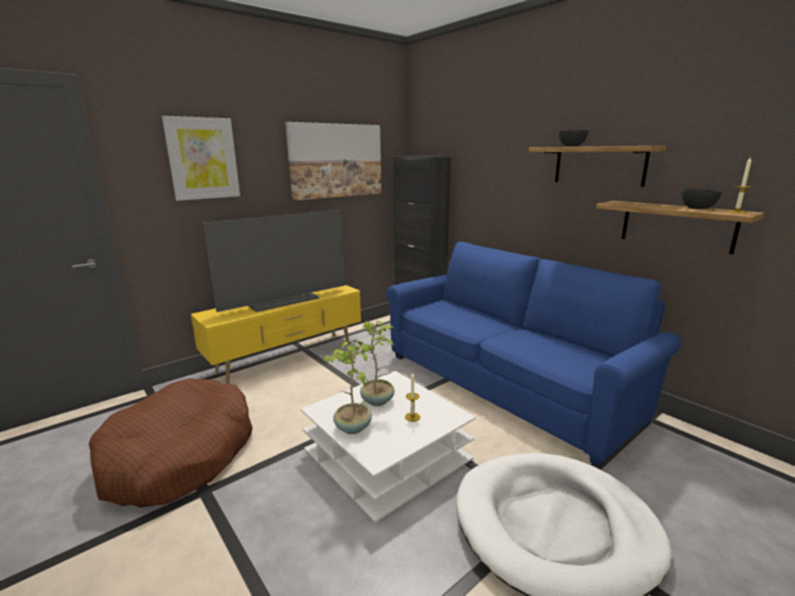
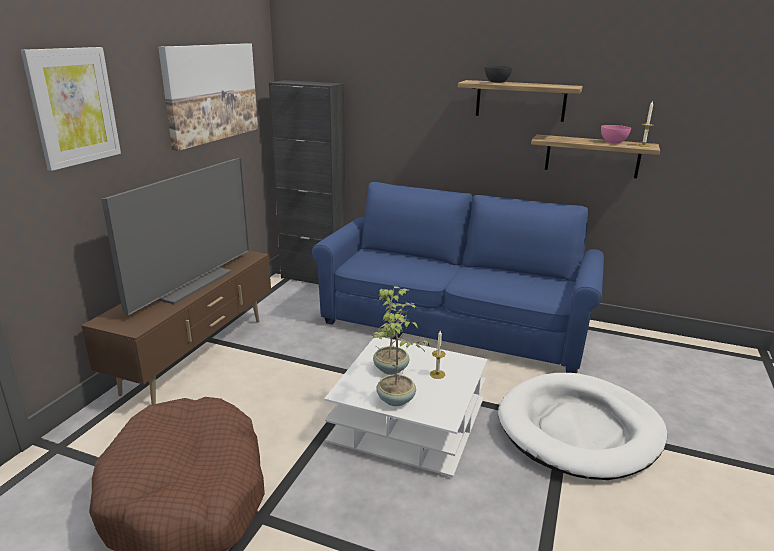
camera: 30 degrees left, 5 degrees up
yellow tv stand [191,285,361,383] -> brown tv stand [81,251,271,405]
grey bowl [682,189,722,209] -> pink bowl [601,125,631,143]

